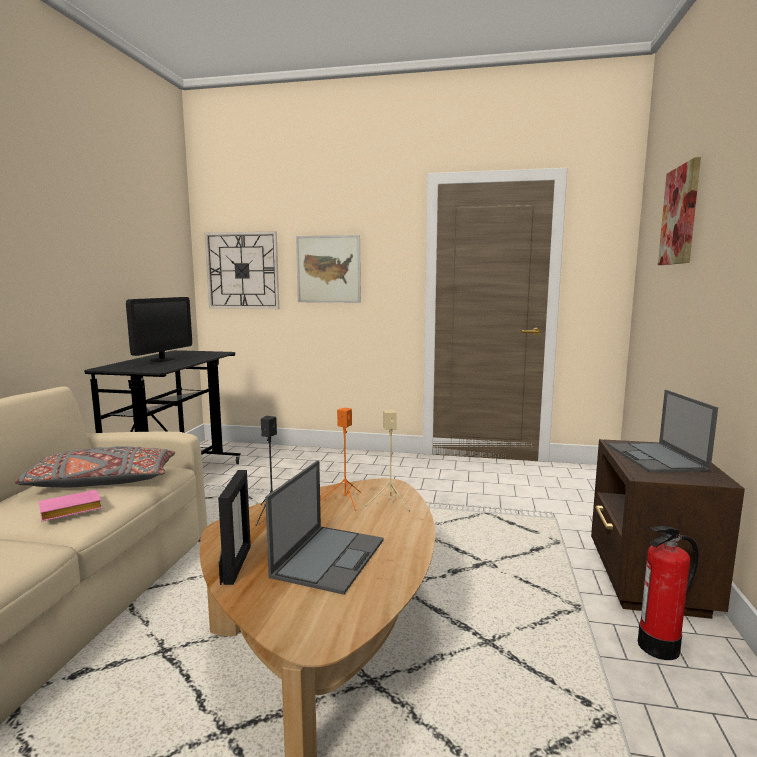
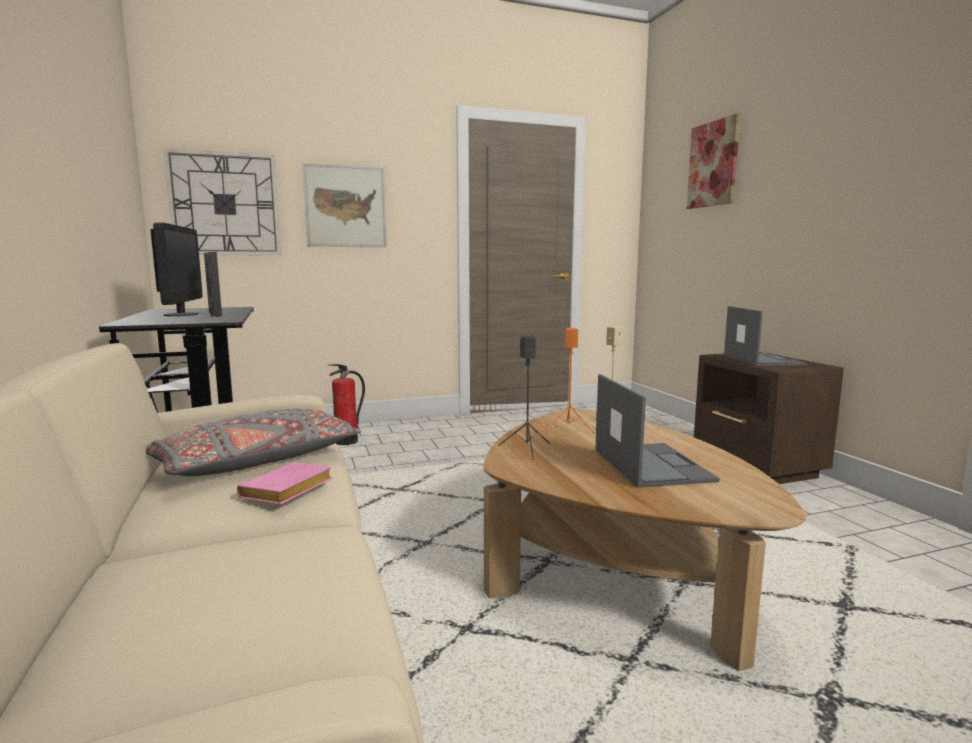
camera: 30 degrees left, 0 degrees up
picture frame [218,470,251,585] -> picture frame moved to [204,252,222,317]
laptop [608,390,718,473] -> laptop turned 150 degrees counterclockwise [724,306,807,366]
fire extinguisher [638,526,699,660] -> fire extinguisher moved to [328,364,365,445]

